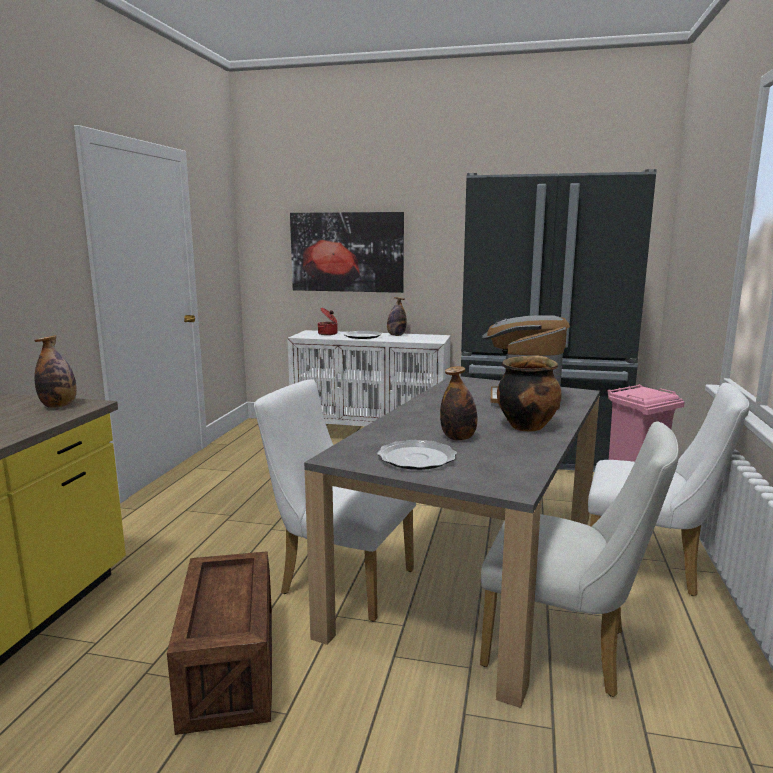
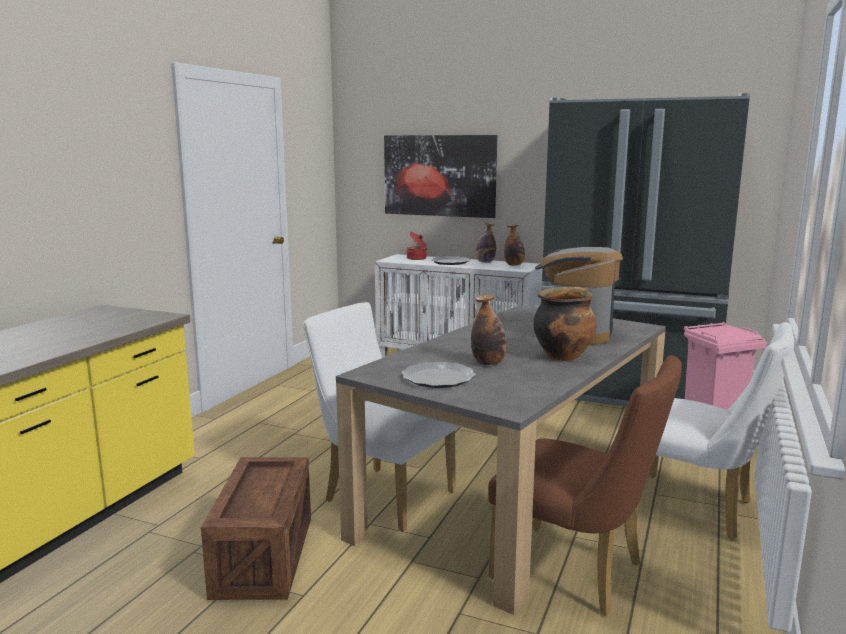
camera: 10 degrees right, 0 degrees up
bottle [34,335,77,408] -> bottle moved to [504,224,525,266]
white chair [480,421,679,697] -> brown chair [488,355,682,616]

